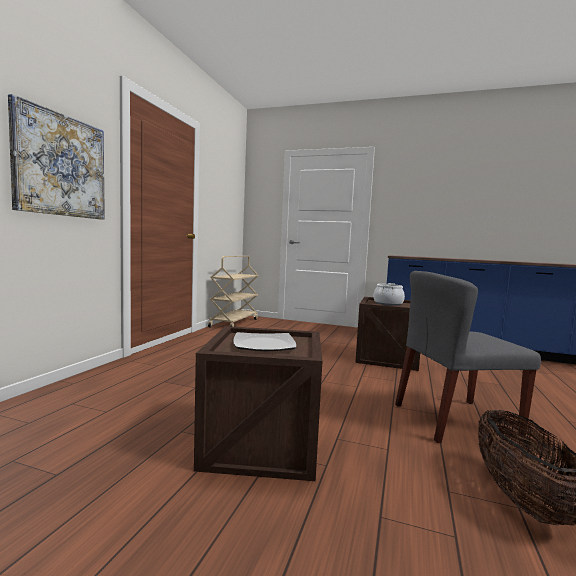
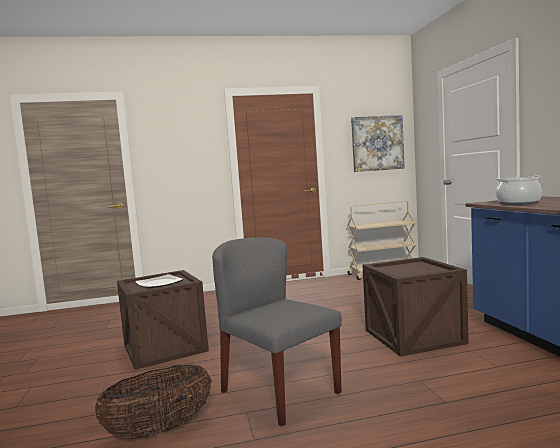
camera: 60 degrees right, 0 degrees up
picture [8,94,105,220] -> picture moved to [351,115,404,172]
cooking pot [374,283,405,306] -> cooking pot moved to [496,175,542,205]

